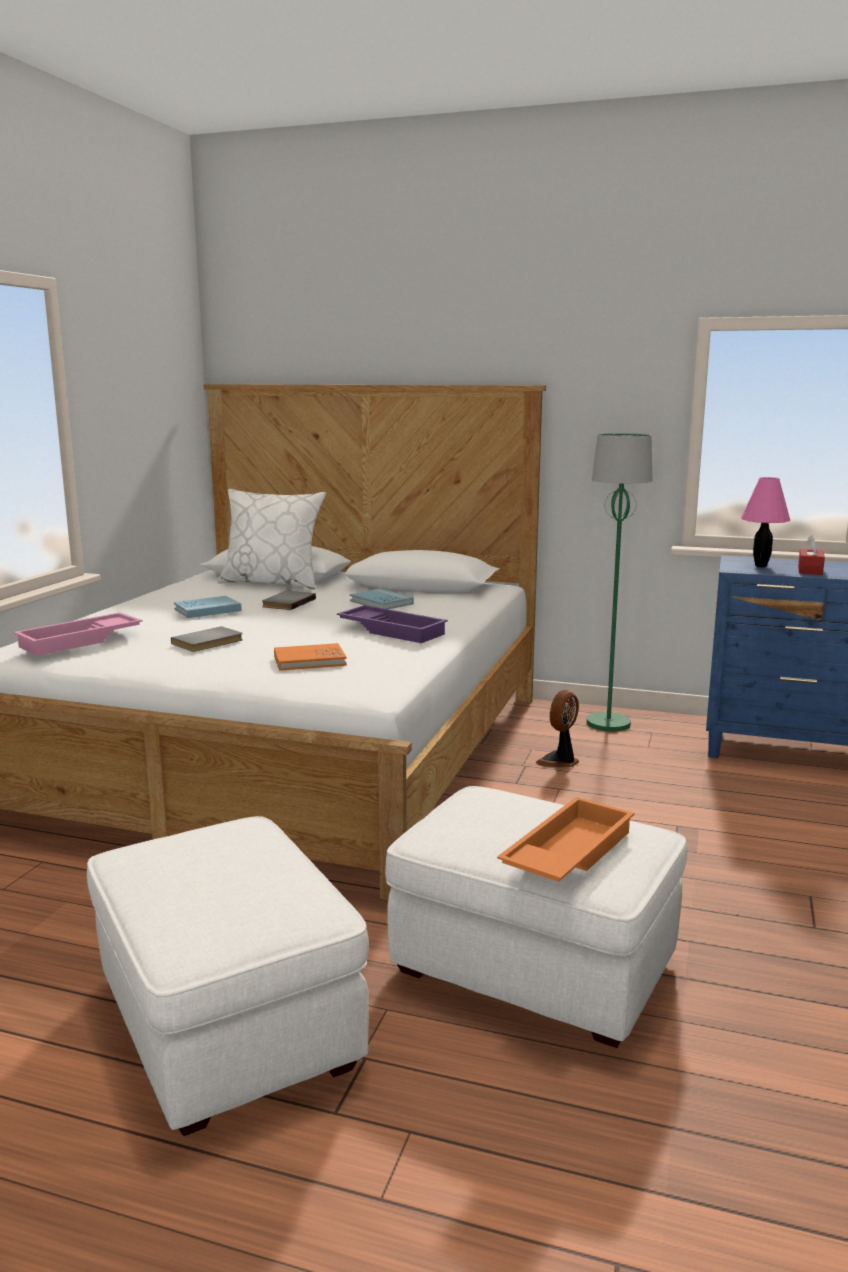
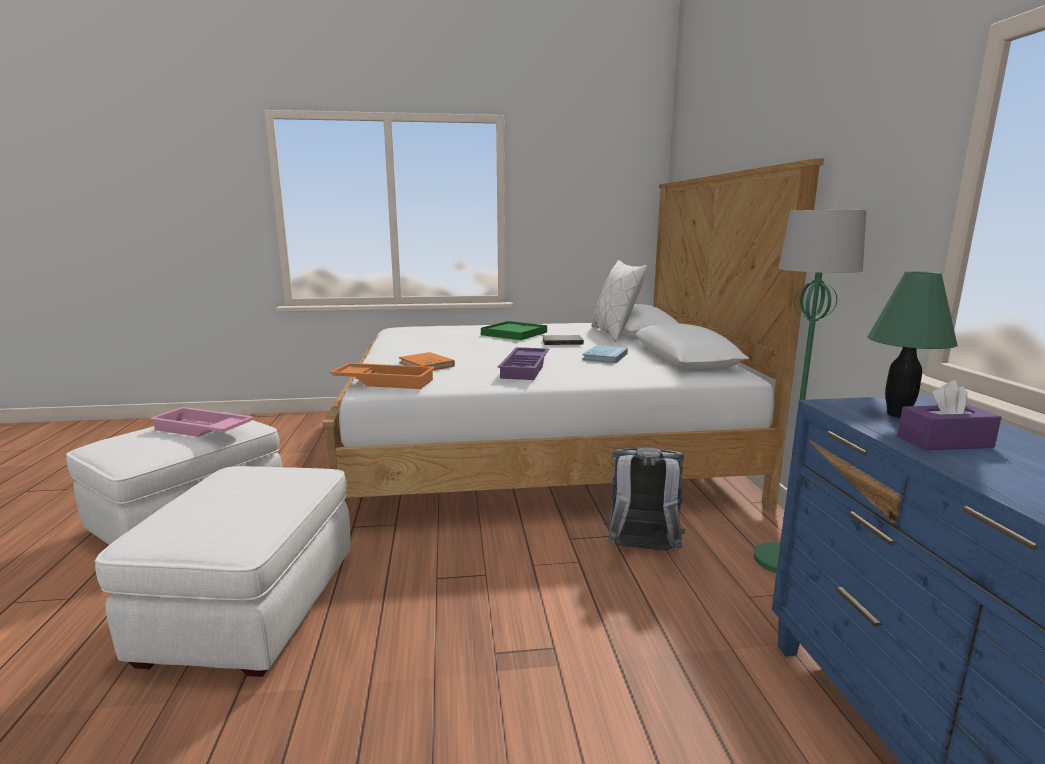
camera: 65 degrees right, 0 degrees up
pink tray [14,612,143,656] -> pink tray moved to [149,407,254,437]
grey book [171,626,243,652] -> none
blue book [174,596,242,618] -> green tray [481,321,547,340]
orange tray [497,797,635,882] -> orange tray moved to [329,363,435,389]
fan [536,690,579,767] -> grey backpack [603,447,685,551]
pink table lamp [741,477,790,567] -> green table lamp [867,271,958,418]
red tissue box [798,535,825,575] -> purple tissue box [897,380,1002,450]

